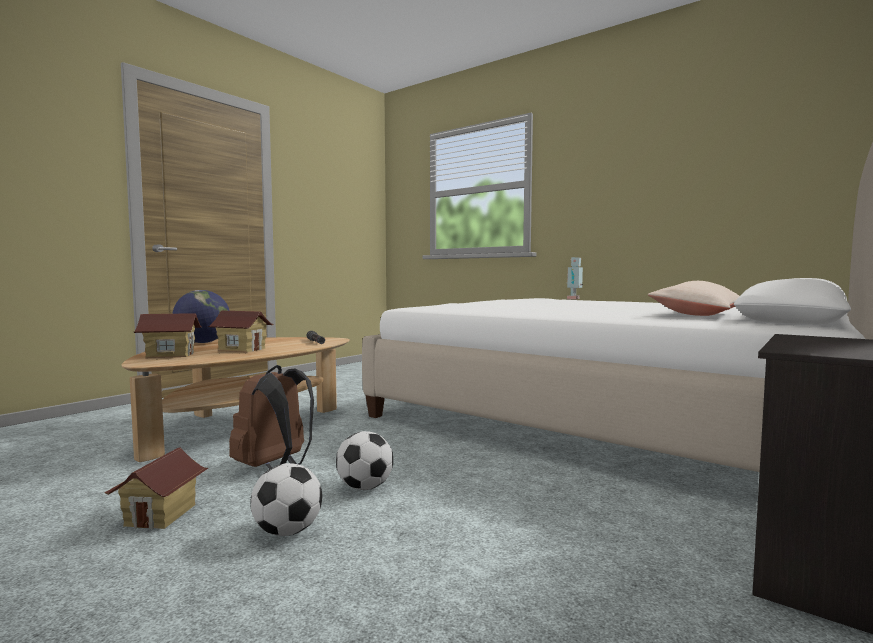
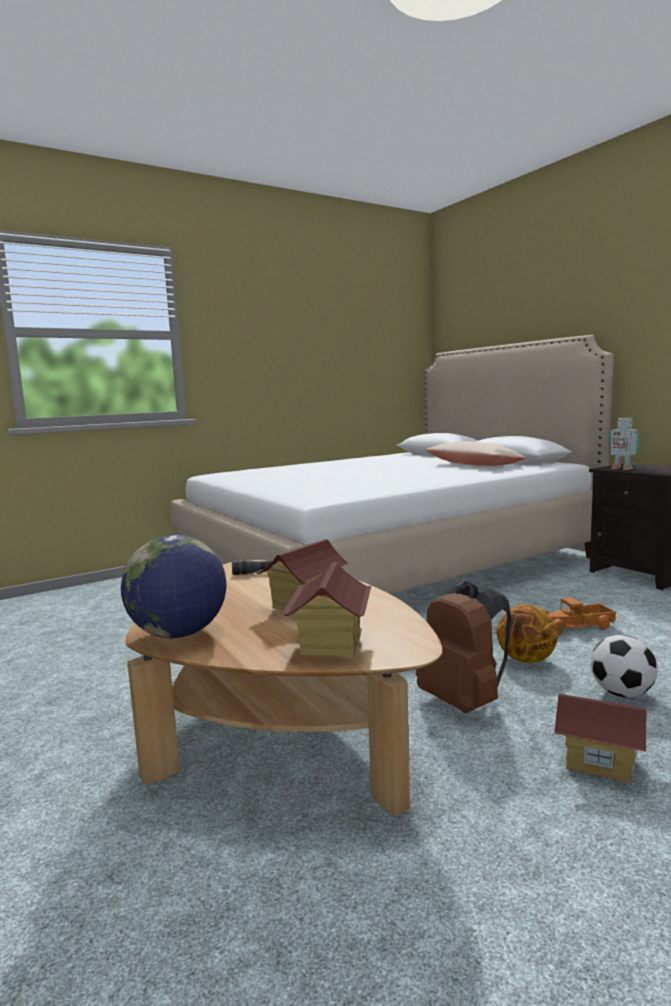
camera: 70 degrees left, 5 degrees up
football [336,431,393,490] -> basketball [496,604,558,663]
toy robot [567,257,583,299] -> toy robot moved to [608,417,640,470]
none -> toy truck [543,597,616,634]

